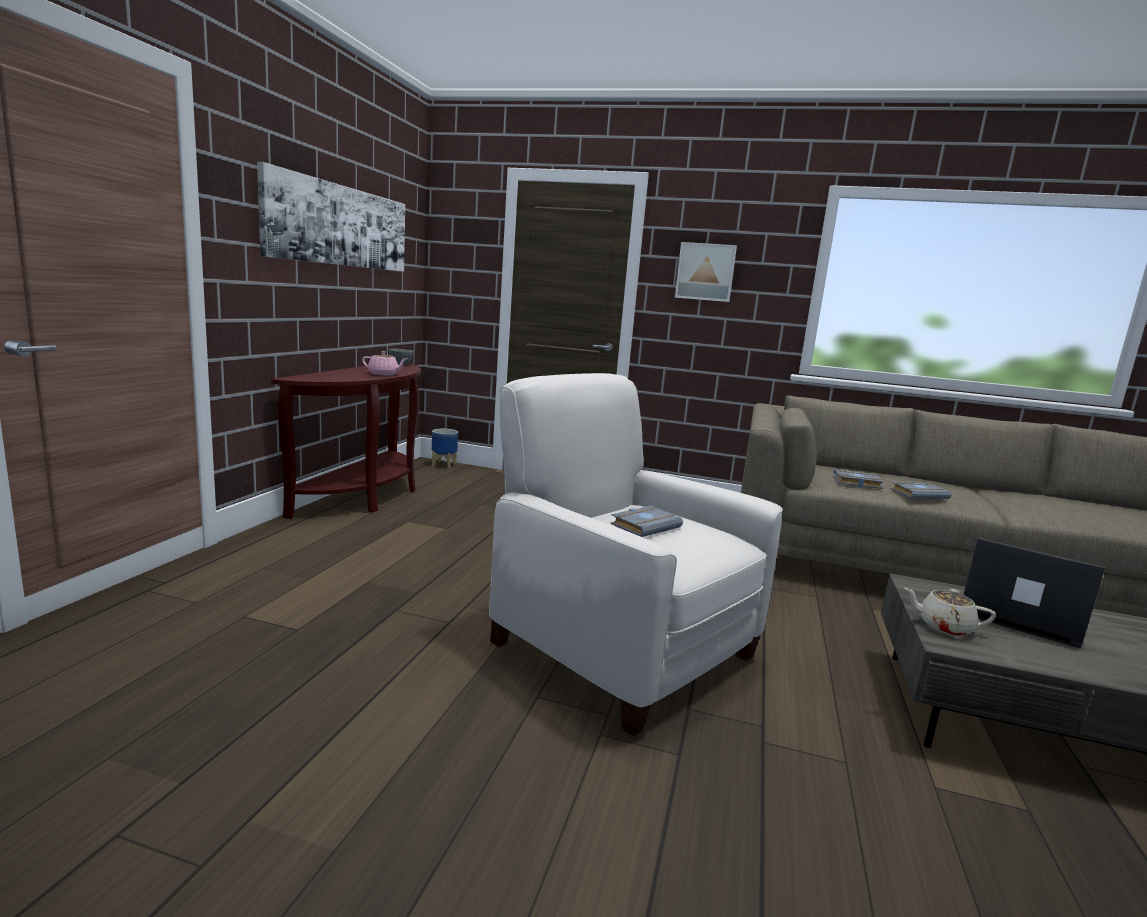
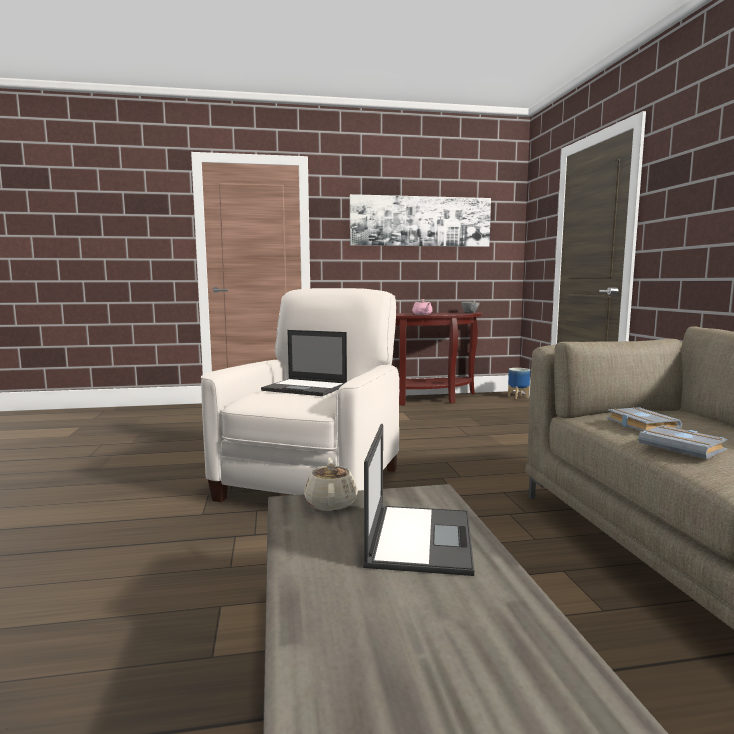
camera: 65 degrees right, 5 degrees down
grey book [611,506,683,537] -> laptop [261,330,347,396]
picture [675,242,737,302] -> none

